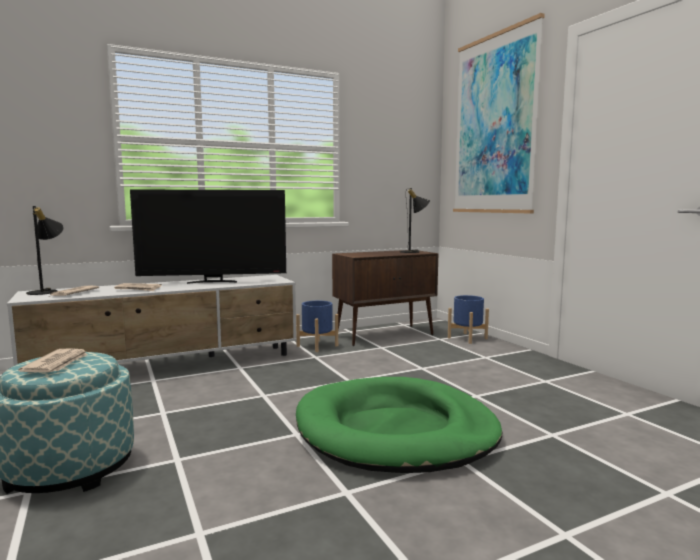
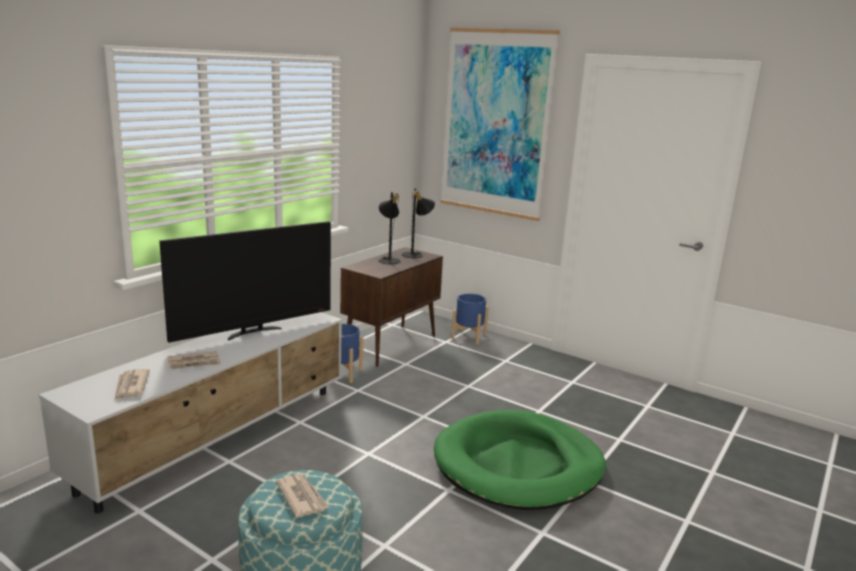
camera: 30 degrees left, 10 degrees up
black table lamp [26,206,64,295] -> black table lamp moved to [379,192,401,265]

